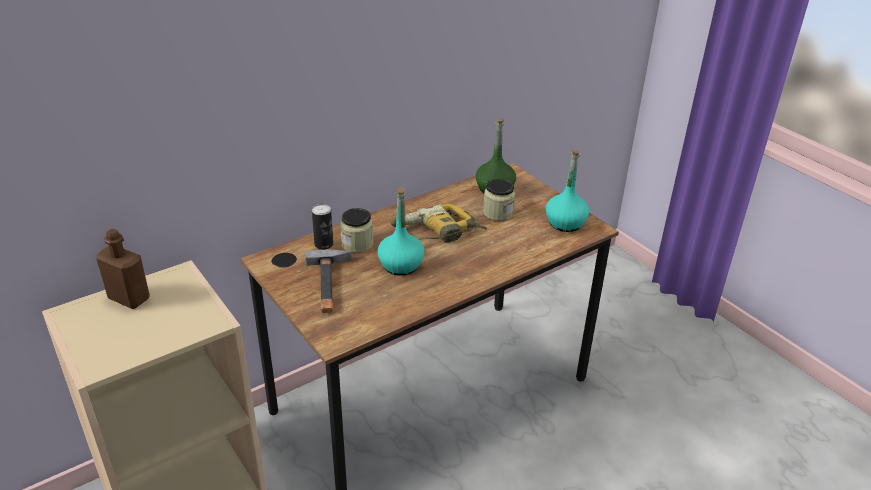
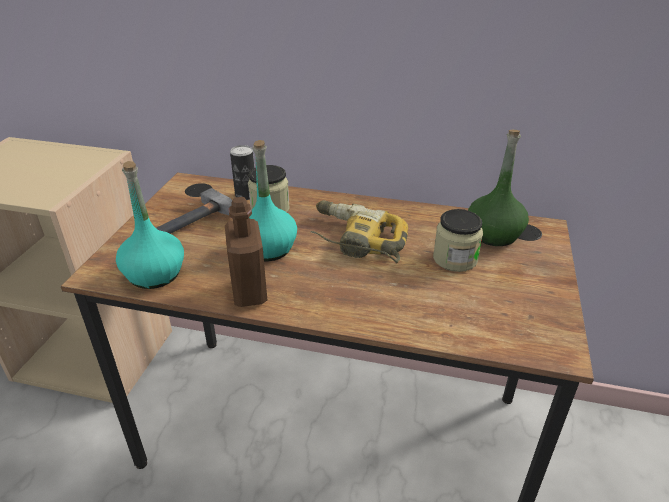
camera: 50 degrees right, 0 degrees up
brown bottle [96,229,150,309] -> brown bottle moved to [225,197,267,307]
turquoise bottle [546,150,589,232] -> turquoise bottle moved to [116,161,184,289]

